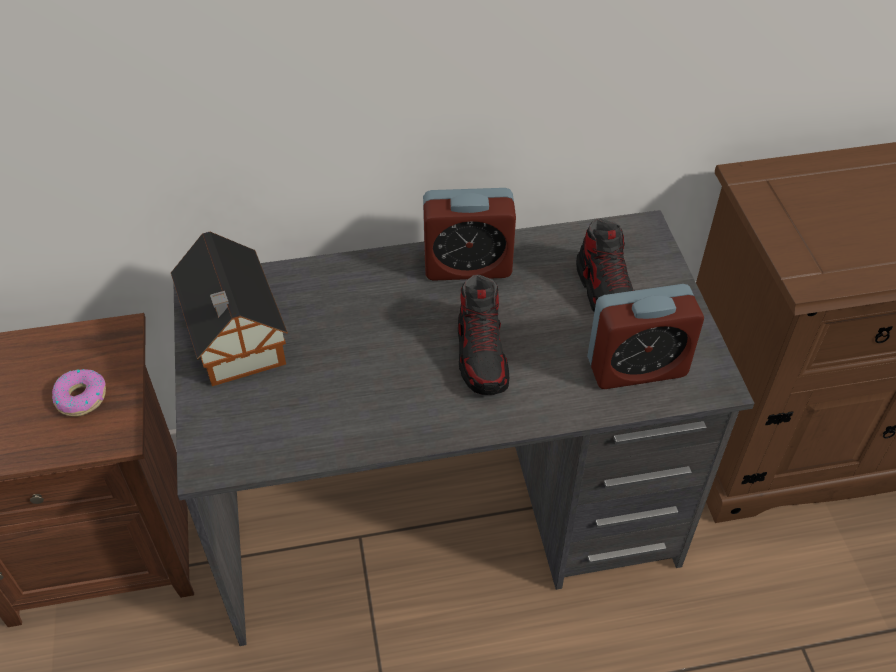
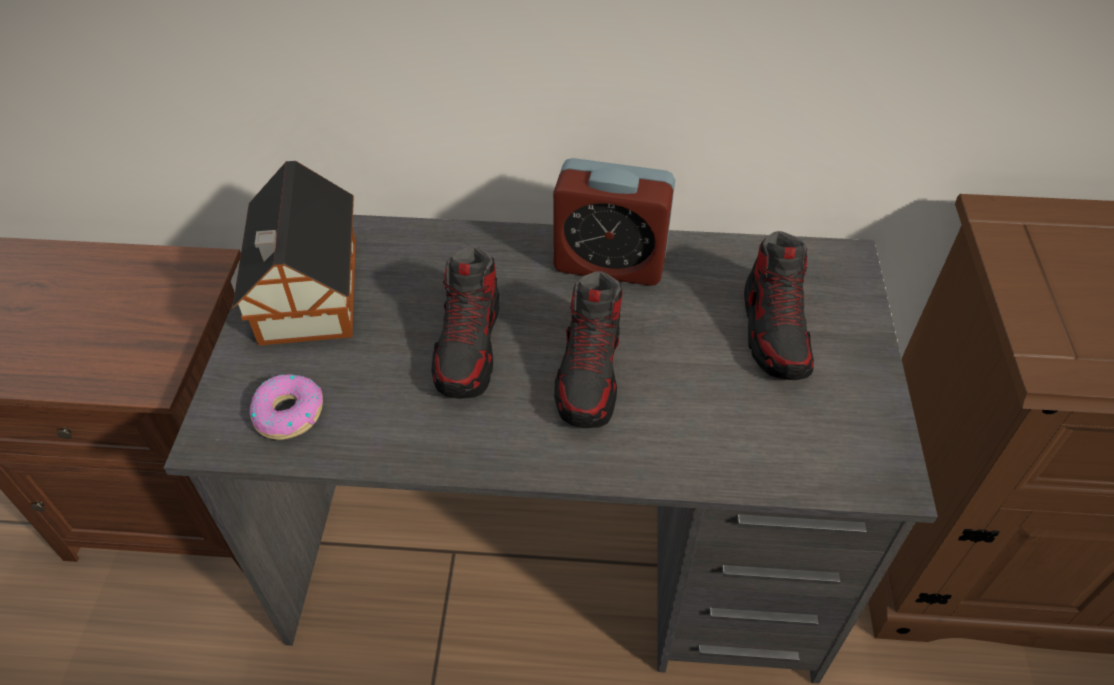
camera: 15 degrees right, 0 degrees up
donut [52,369,106,417] -> donut moved to [249,374,323,440]
alarm clock [587,284,704,389] -> none
none -> shoe [431,247,500,399]

